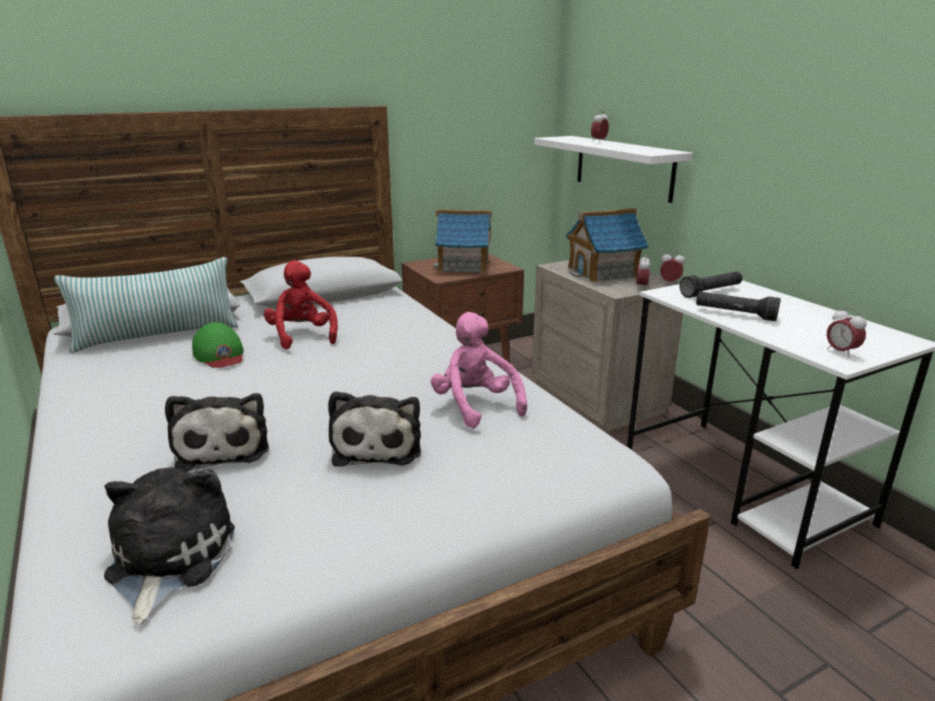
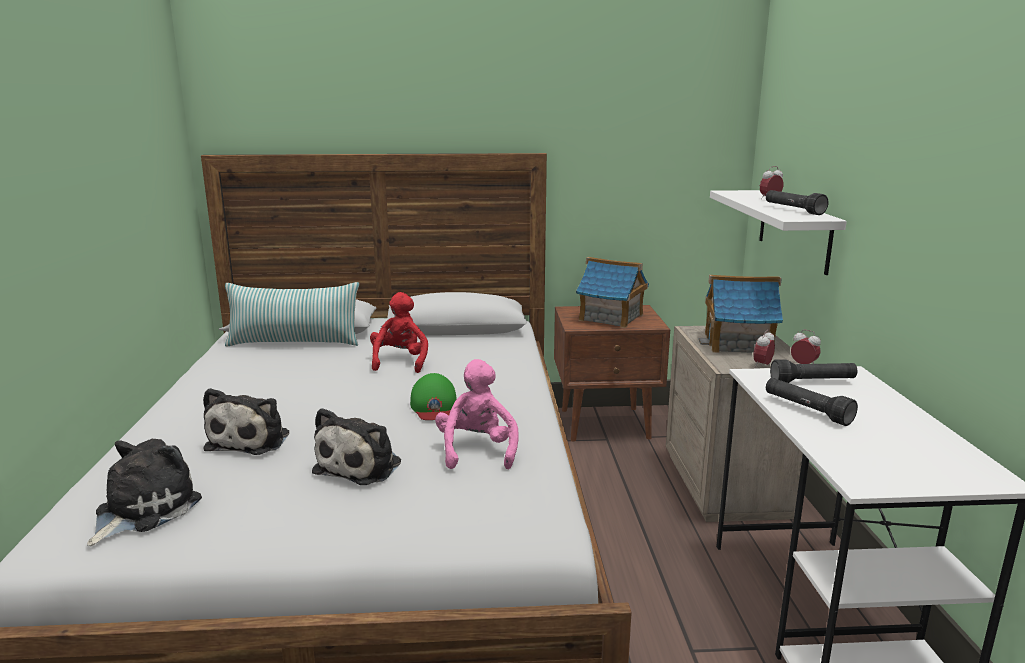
camera: 25 degrees right, 5 degrees down
green cap [192,322,244,368] -> green cap moved to [410,373,457,420]
alarm clock [827,307,867,358] -> none
none -> black flashlight [766,190,829,215]

